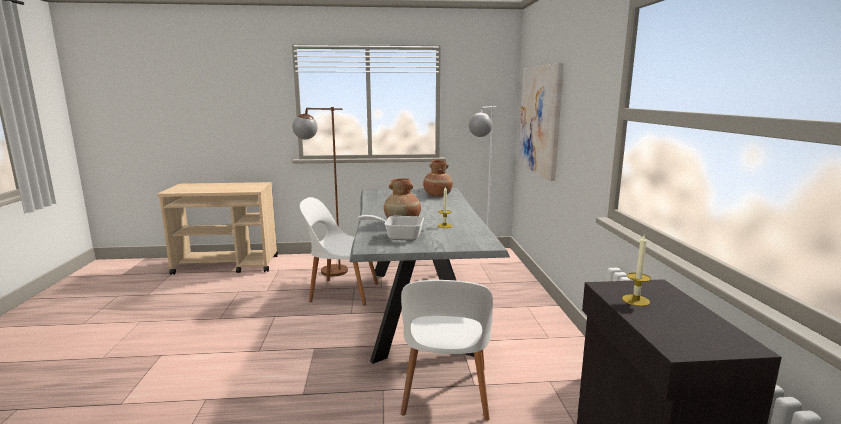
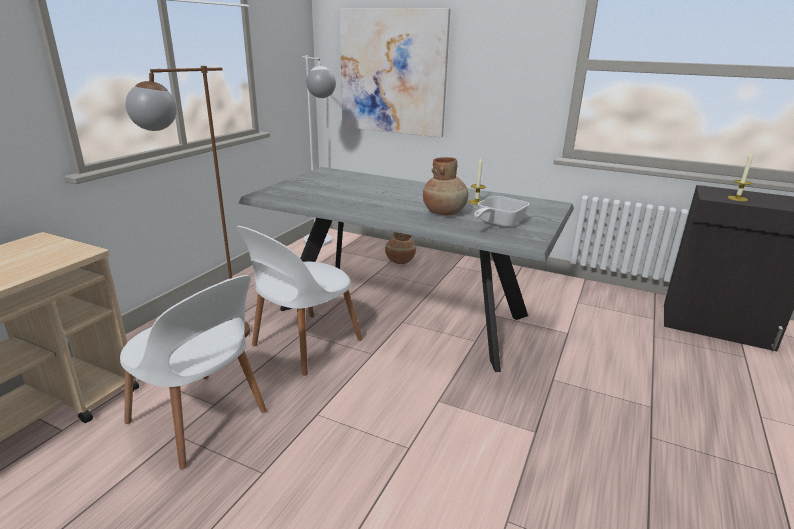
camera: 60 degrees left, 10 degrees up
white chair [401,280,493,421] -> white chair moved to [120,275,267,470]
brown vase [423,160,453,197] -> brown vase moved to [385,232,416,264]

